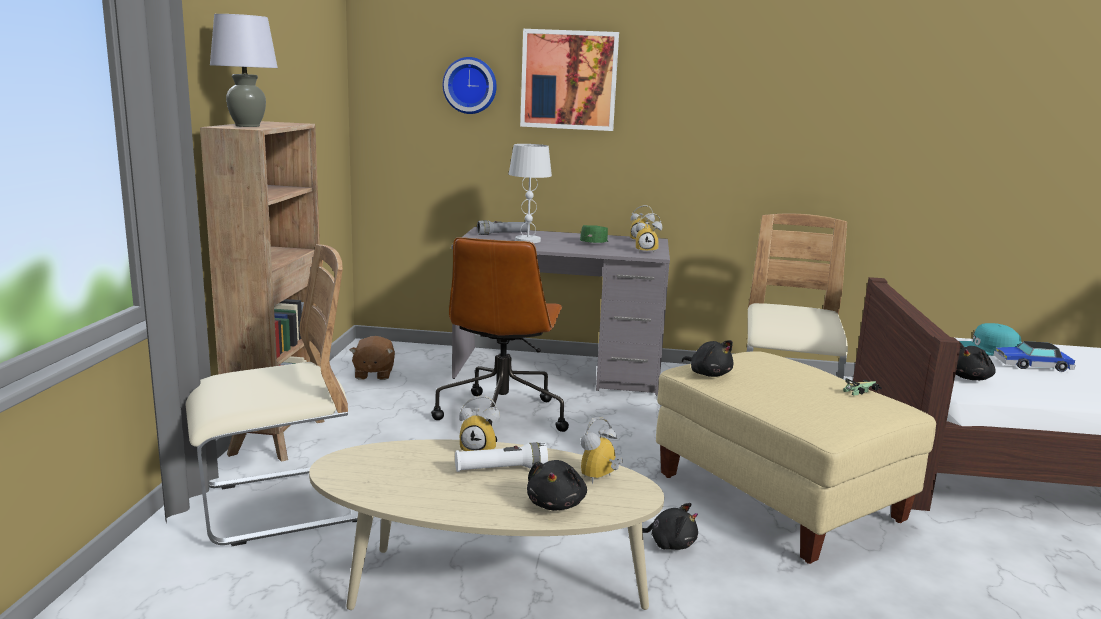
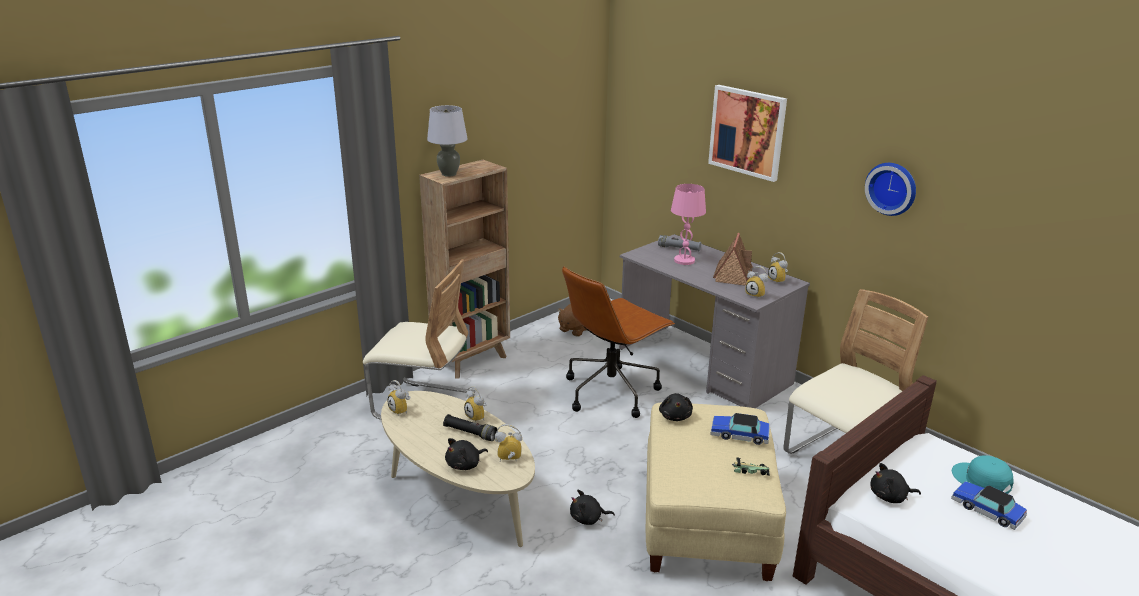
camera: 40 degrees right, 10 degrees up
wall clock [443,57,497,114] -> wall clock moved to [865,163,916,216]
white flashlight [455,442,548,472] -> black flashlight [443,414,497,441]
white table lamp [509,144,552,243] -> pink table lamp [671,184,706,265]
green cap [580,225,608,243] -> toy house [713,233,753,286]
black plush toy [642,503,698,550] -> black plush toy turned 120 degrees clockwise [570,489,615,525]
none -> alarm clock [387,380,410,416]
none -> toy car [710,413,770,445]

